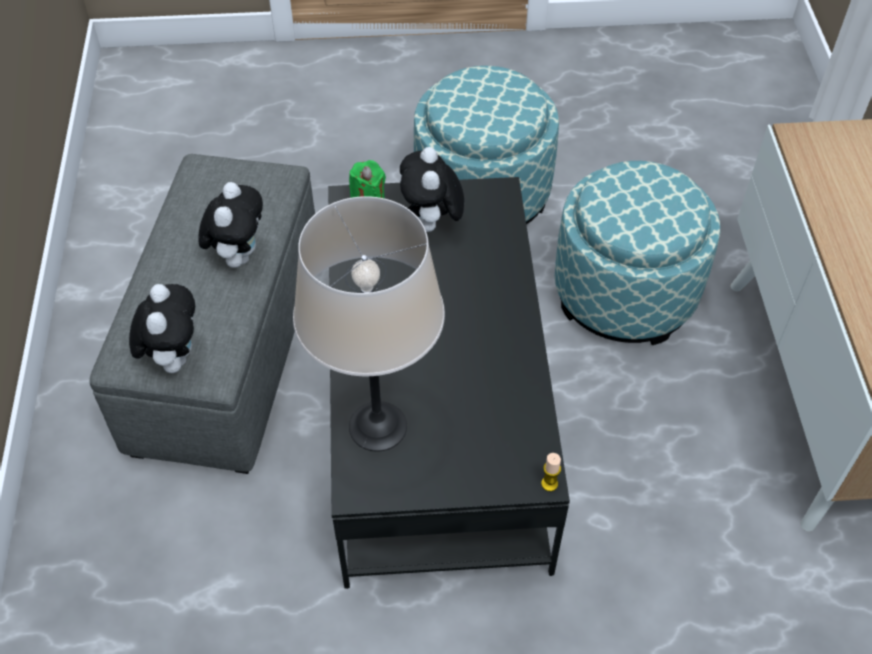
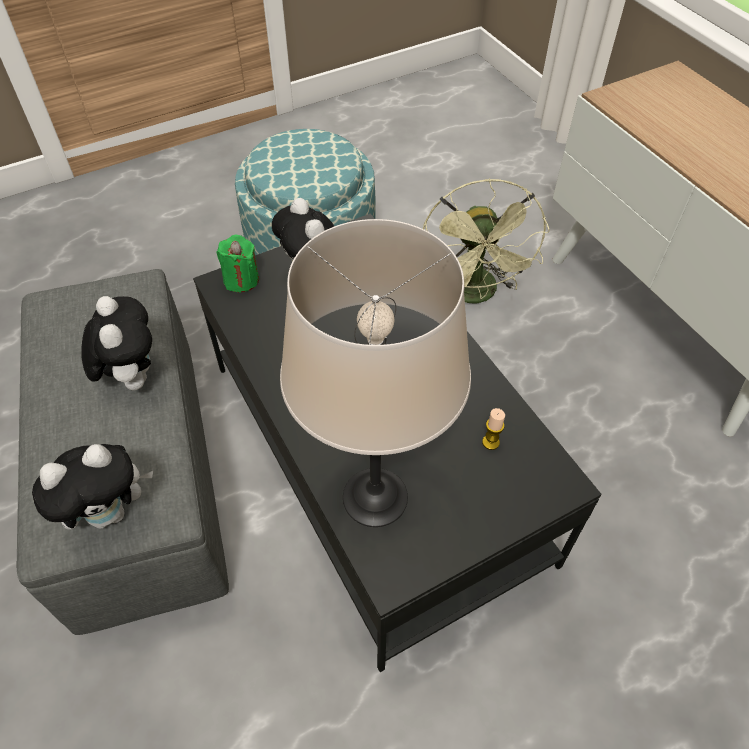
camera: 25 degrees left, 0 degrees up
plush toy [129,284,195,373] -> plush toy turned 90 degrees clockwise [32,444,153,530]
candle [541,453,561,492] -> candle moved to [482,408,505,450]
ottoman [555,161,720,345] -> green fan [423,178,550,303]

